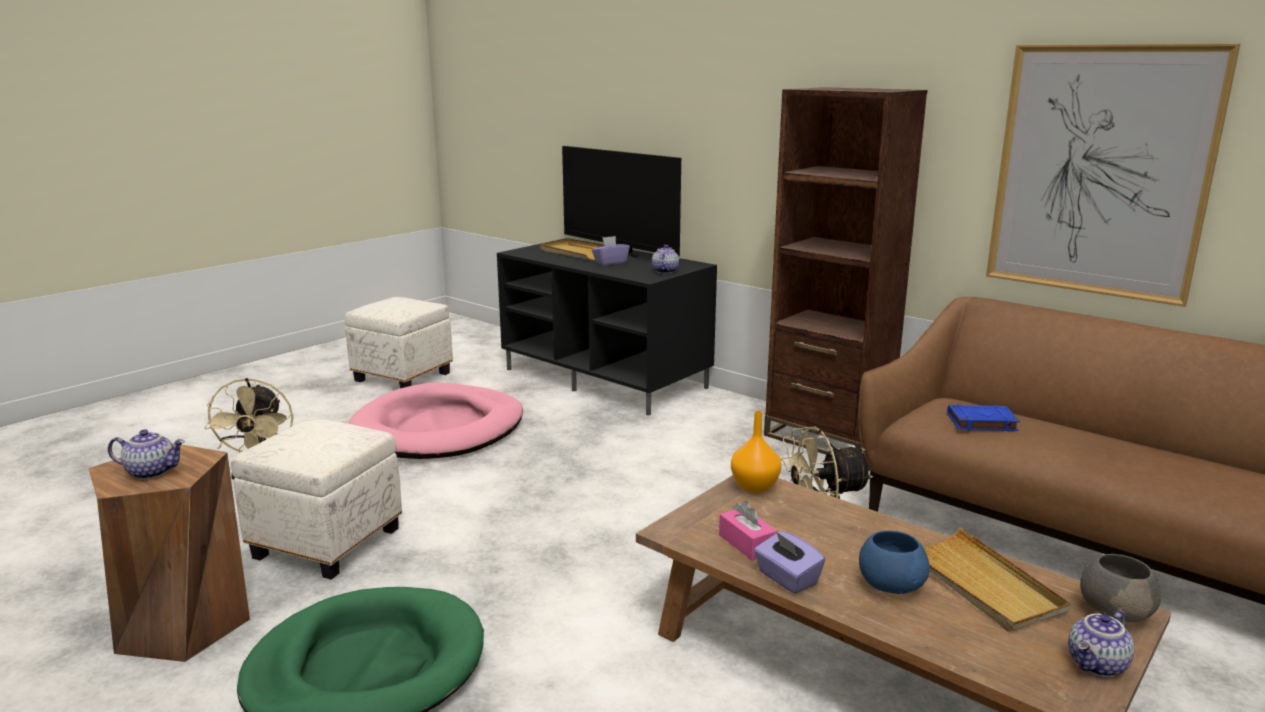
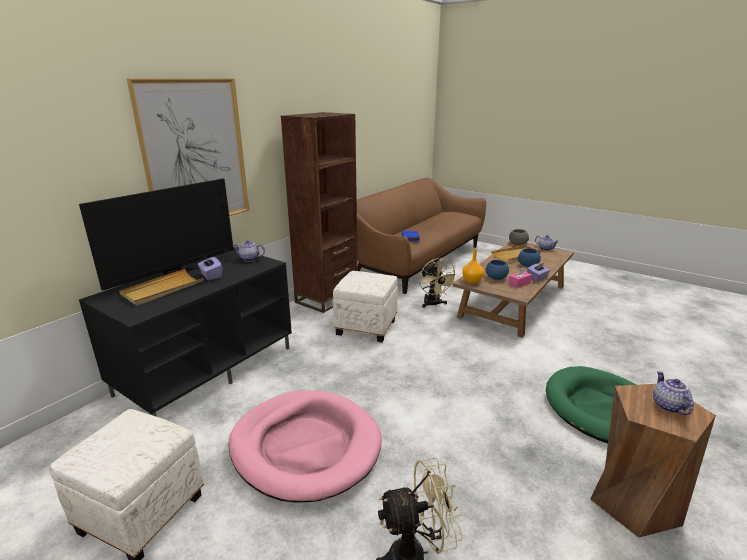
camera: 95 degrees left, 5 degrees up
white ottoman [231,419,402,580] -> white ottoman moved to [333,271,398,342]
picture [986,44,1240,307] -> picture moved to [127,78,249,216]
none -> blue bowl [486,260,509,280]

